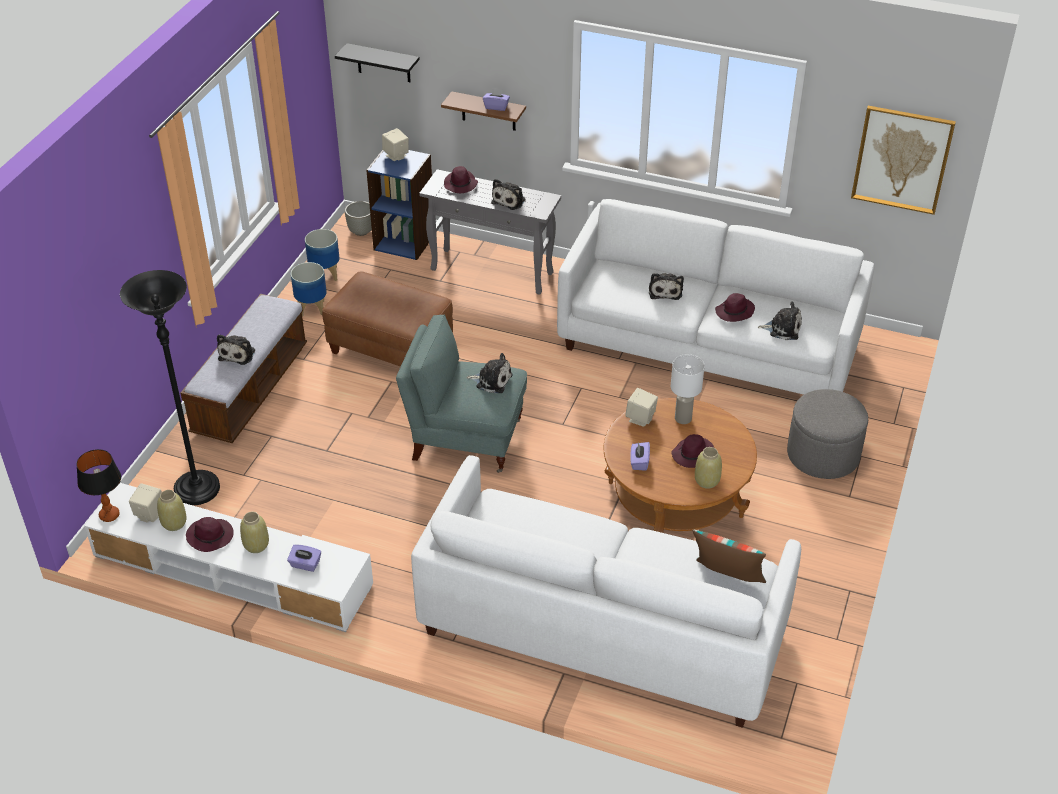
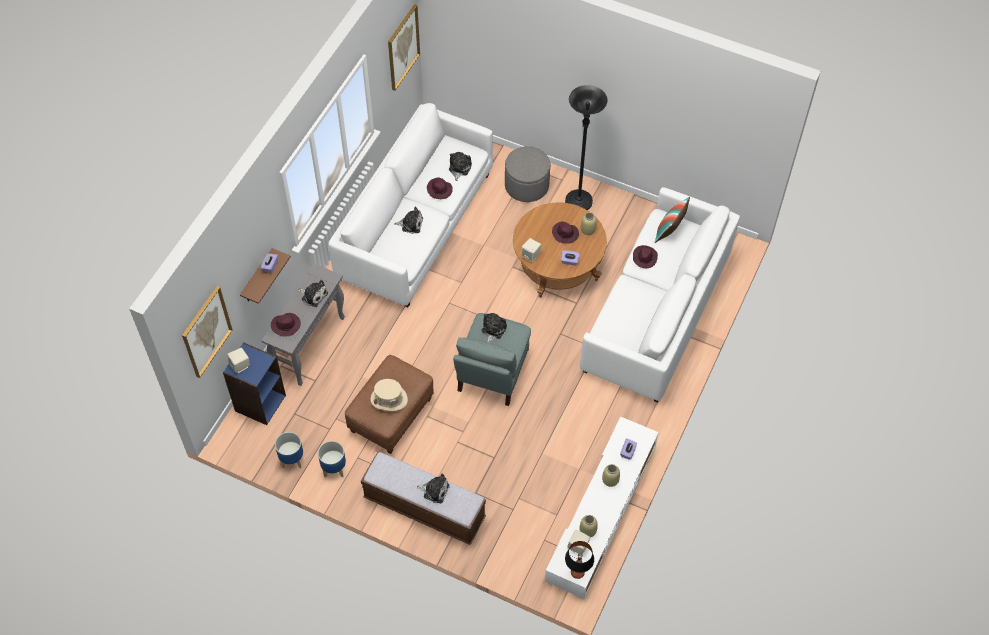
camera: 85 degrees left, 15 degrees up
black floor lamp [120,270,220,505] -> black floor lamp moved to [565,85,608,210]
purple hat [186,517,234,552] -> purple hat moved to [633,245,658,268]
black shelf [335,43,420,82] -> picture [182,286,232,378]
grey planter [345,201,372,236] -> none
white table lamp [671,354,705,424] -> none
none -> beige hat [370,379,408,411]

